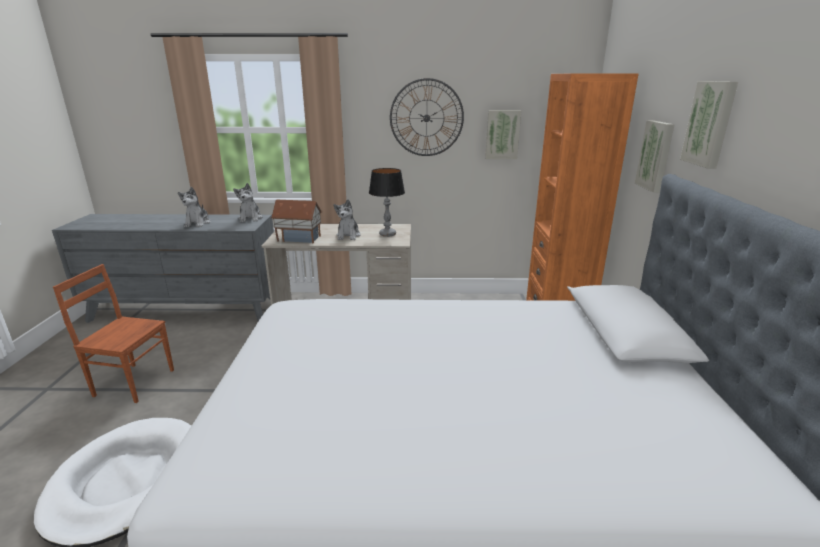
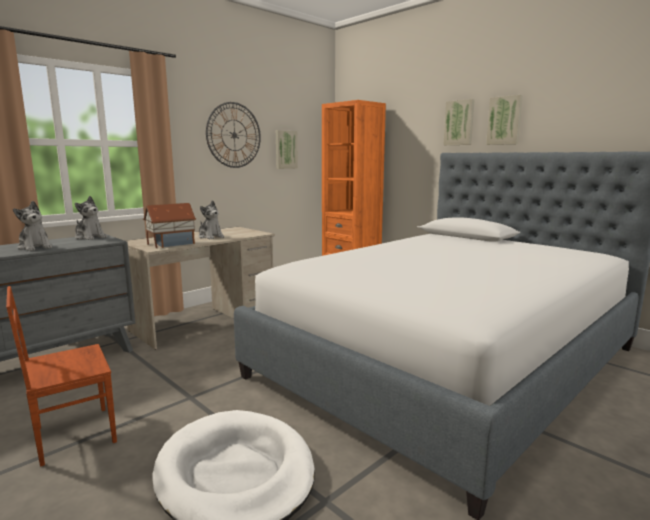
camera: 45 degrees left, 10 degrees down
table lamp [369,168,405,237] -> none
picture [635,120,675,193] -> picture moved to [486,95,523,145]

